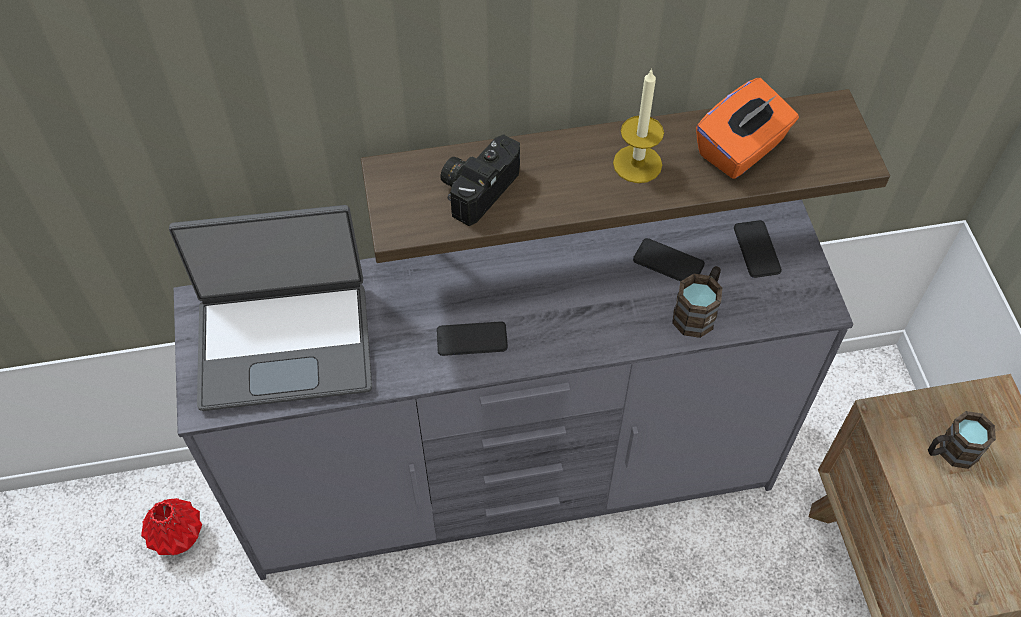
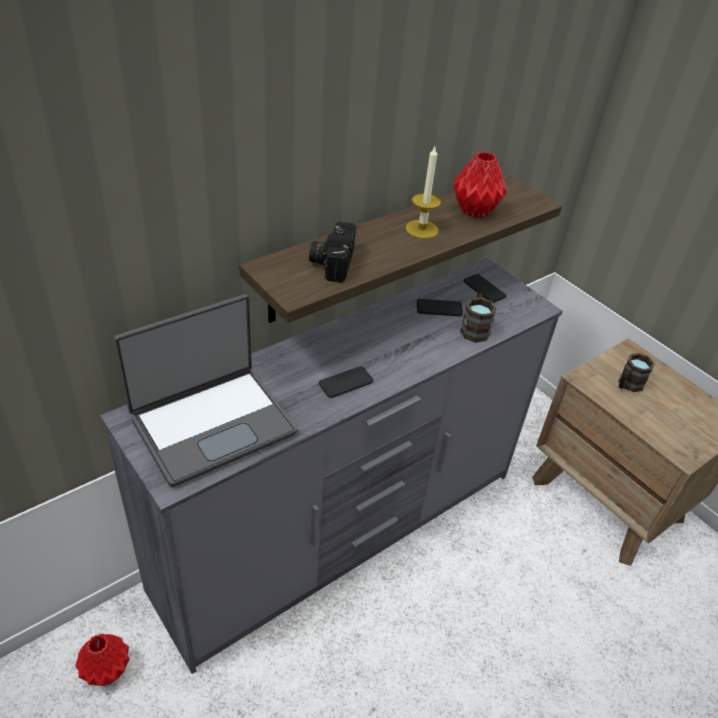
camera: 30 degrees left, 15 degrees down
orange tissue box [696,78,799,179] -> red vase [453,152,507,218]

